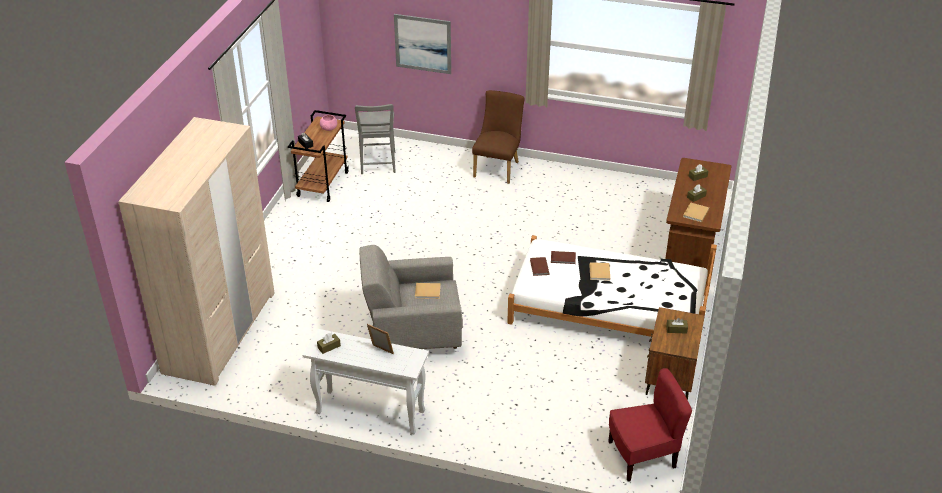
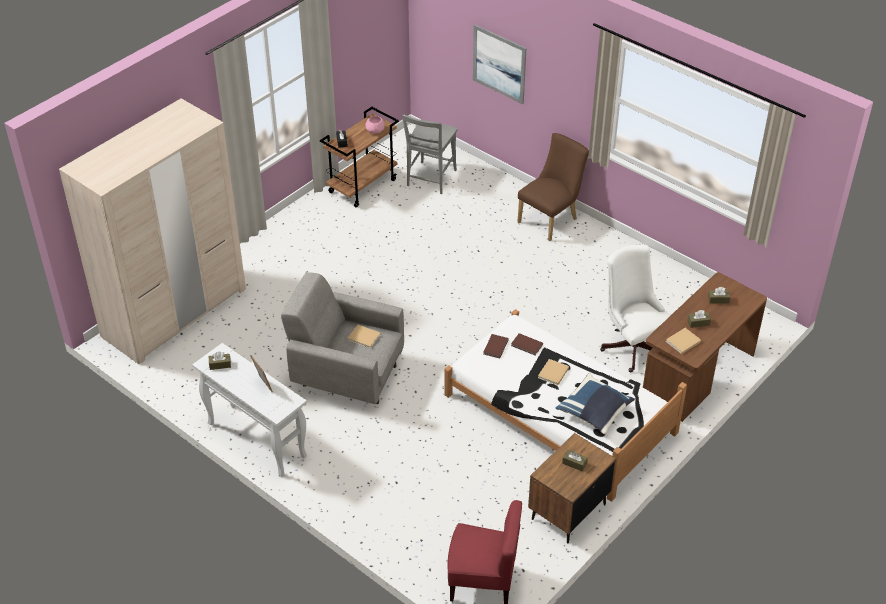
camera: 25 degrees right, 5 degrees up
none -> blue pillow [556,373,635,434]
none -> white office chair [600,245,671,373]

